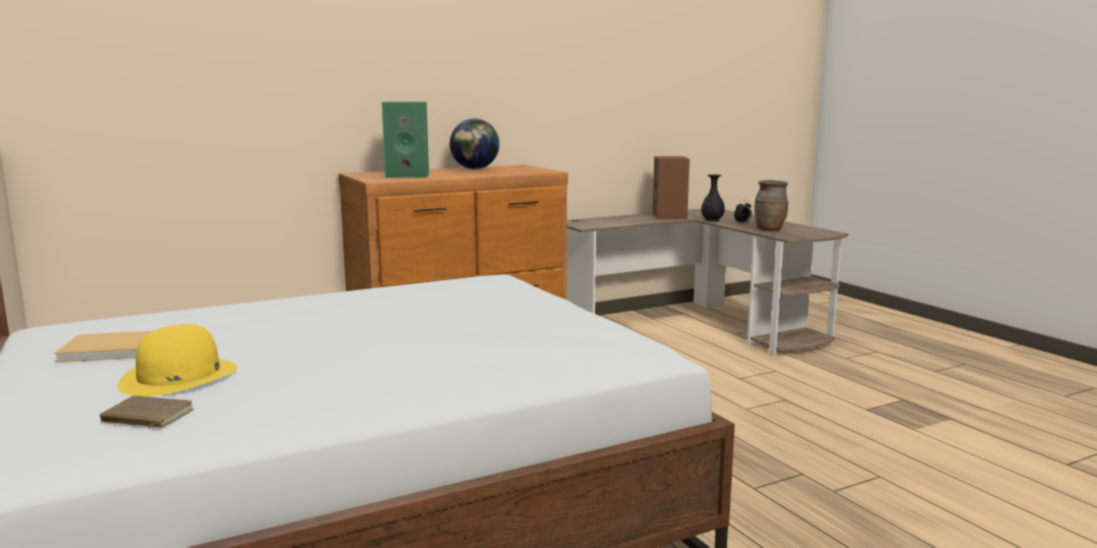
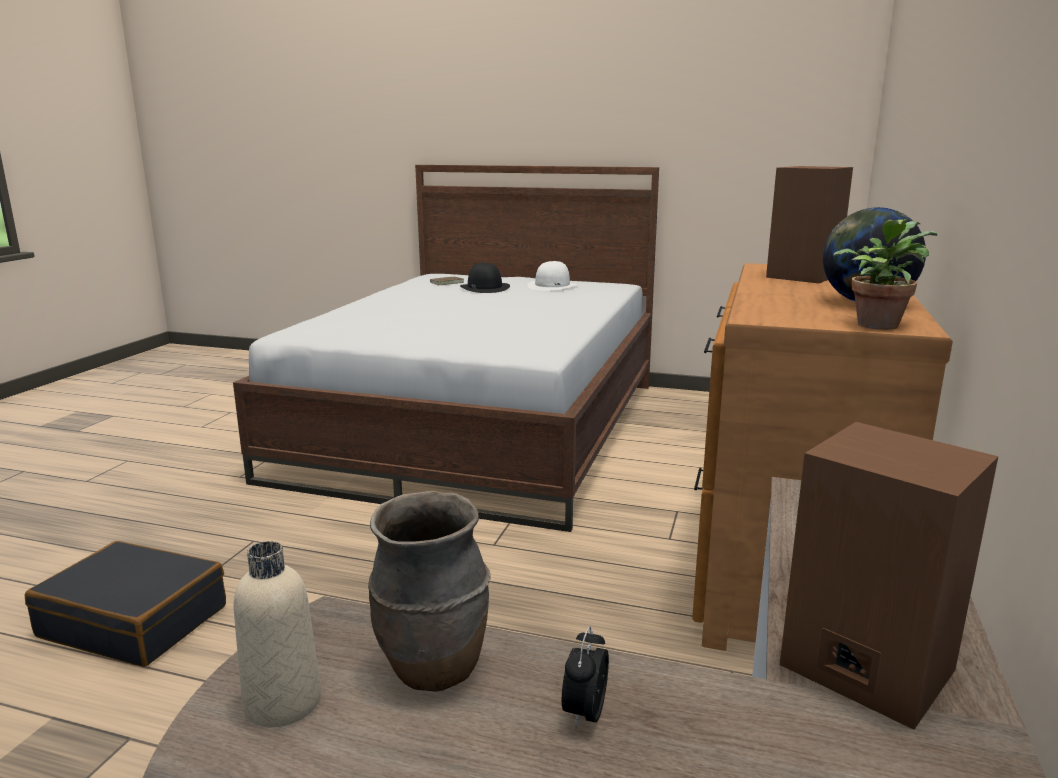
camera: 135 degrees right, 5 degrees up
beige book [54,331,153,362] -> white hat [527,261,578,291]
yellow hat [118,324,238,397] -> black hat [460,263,510,293]
green speaker [382,102,429,178] -> brown speaker [766,166,853,283]
black vase [701,174,725,222] -> none
none -> black suitcase [25,541,226,667]
none -> beige bottle [234,541,321,728]
none -> potted plant [833,219,937,330]

